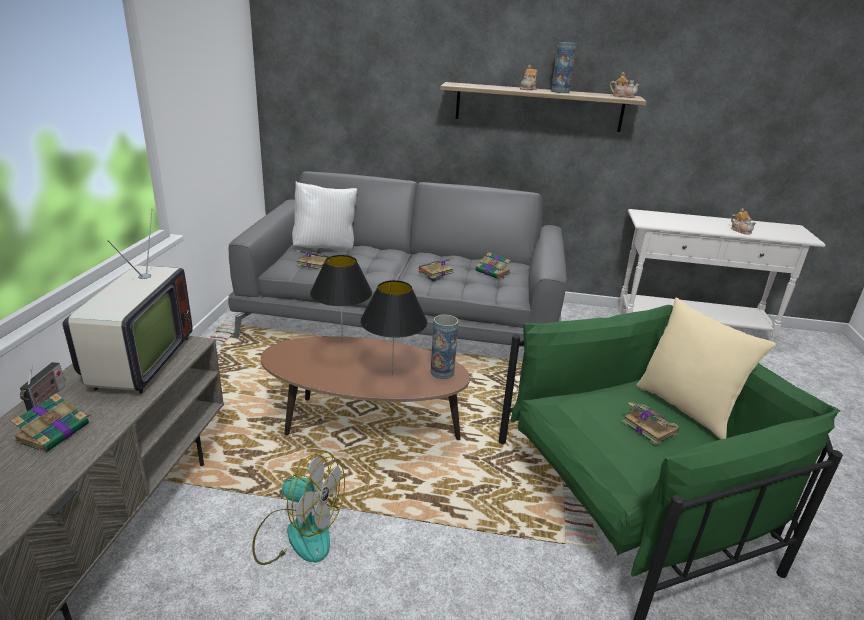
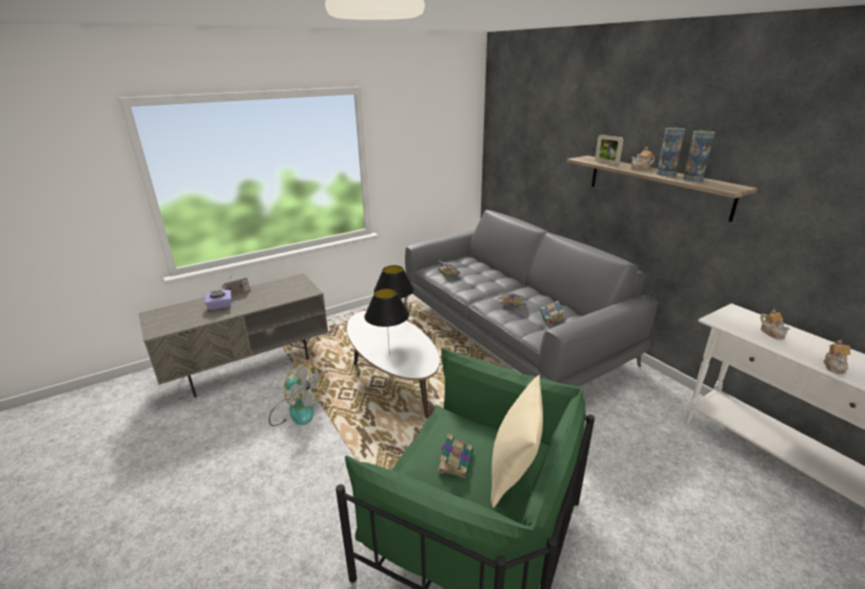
camera: 50 degrees right, 0 degrees up
book [11,394,90,453] -> purple tissue box [204,290,232,310]
television [63,209,193,394] -> none
fan [252,451,345,565] -> fan turned 45 degrees counterclockwise [269,362,322,426]
brown coffee table [261,337,470,440] -> white coffee table [347,311,440,418]
white pillow [292,182,357,250] -> none
vase [431,314,458,379] -> vase moved to [683,131,715,182]
teapot [610,72,640,98] -> teapot moved to [761,310,790,339]
none -> picture frame [595,135,623,165]

